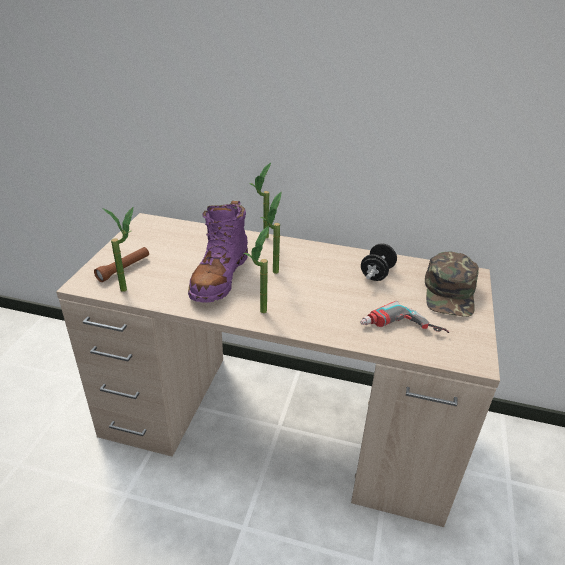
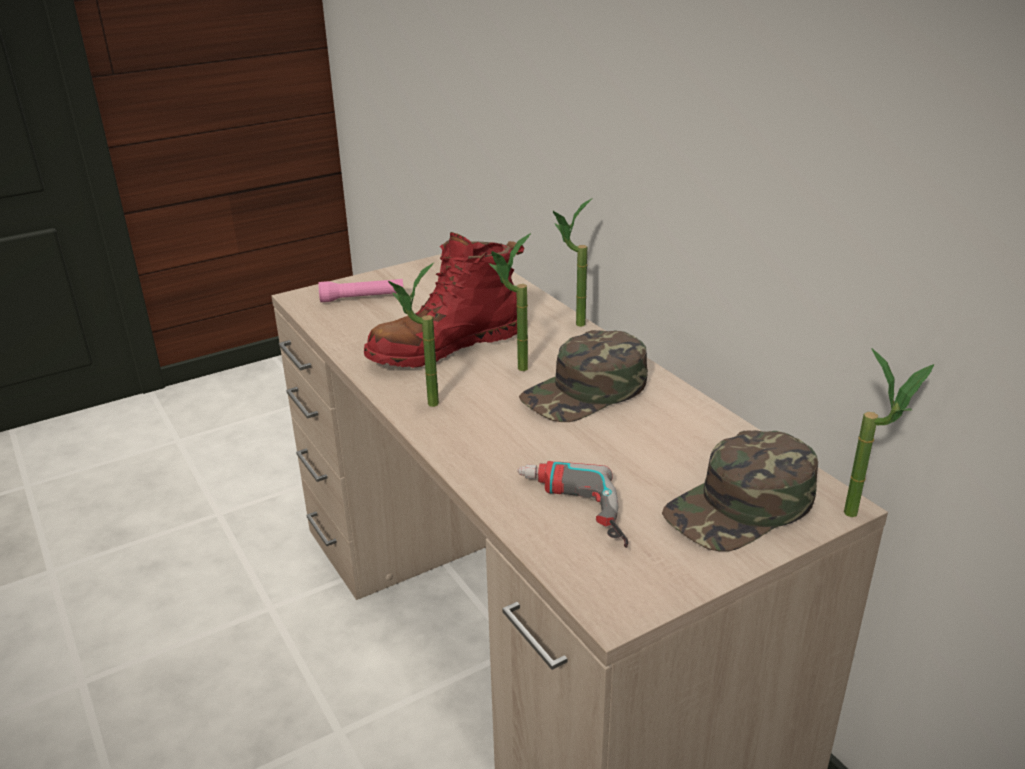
camera: 45 degrees right, 5 degrees down
brown flashlight [94,247,149,282] -> pink flashlight [318,279,403,302]
potted plant [102,207,133,292] -> potted plant moved to [844,348,934,517]
purple boot [188,201,248,303] -> red boot [364,232,524,368]
black dumbbell [361,243,397,281] -> none
none -> green cap [519,330,648,422]

